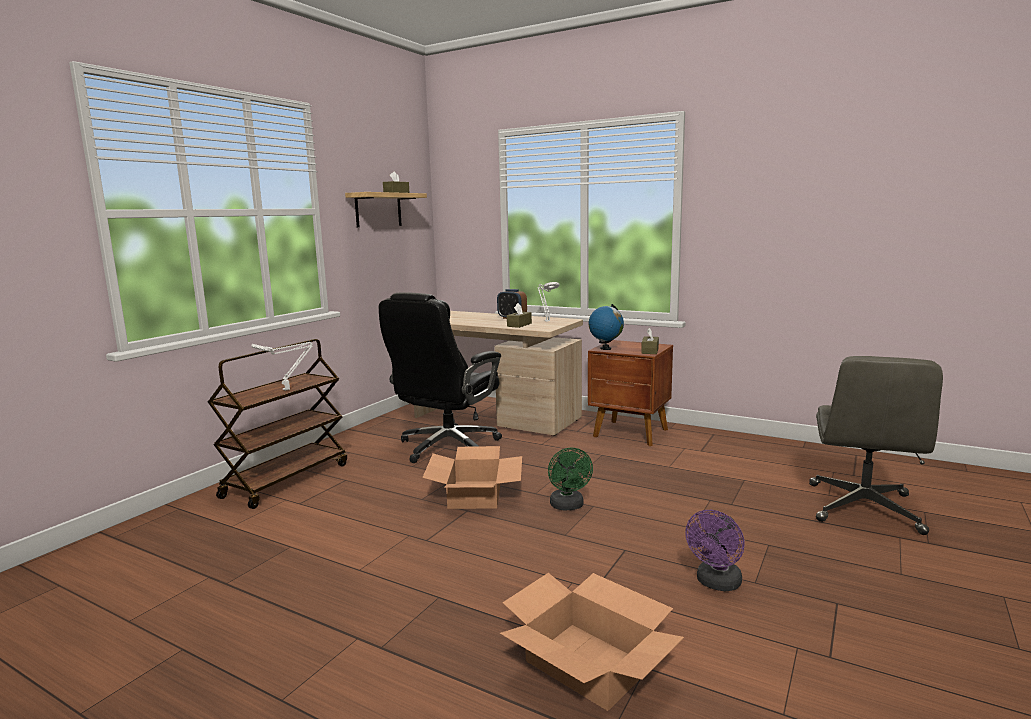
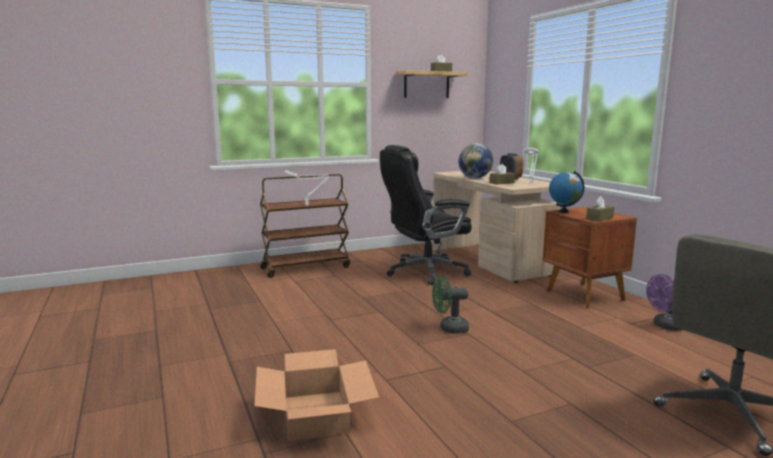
camera: 35 degrees right, 0 degrees up
cardboard box [422,446,522,509] -> none
green fan [548,448,593,511] -> green fan turned 60 degrees clockwise [432,275,469,333]
purple fan [685,510,745,591] -> purple fan moved to [646,274,682,331]
none -> globe [459,144,493,179]

